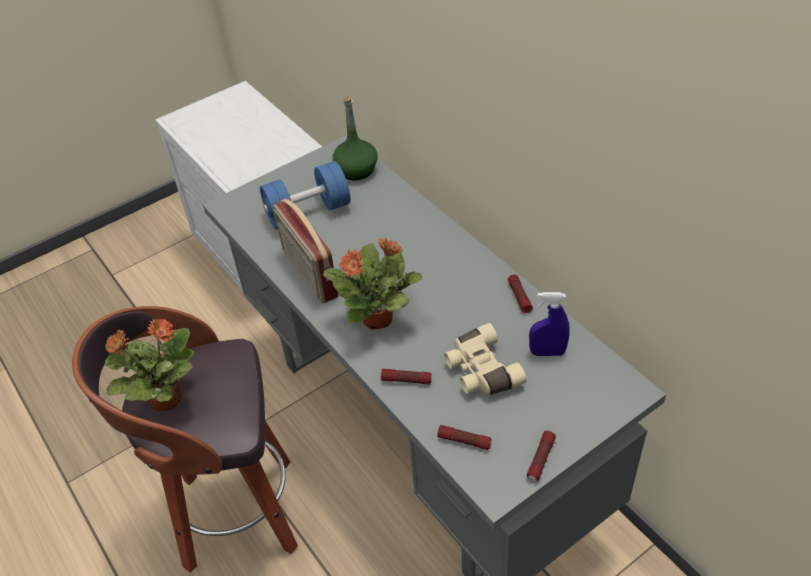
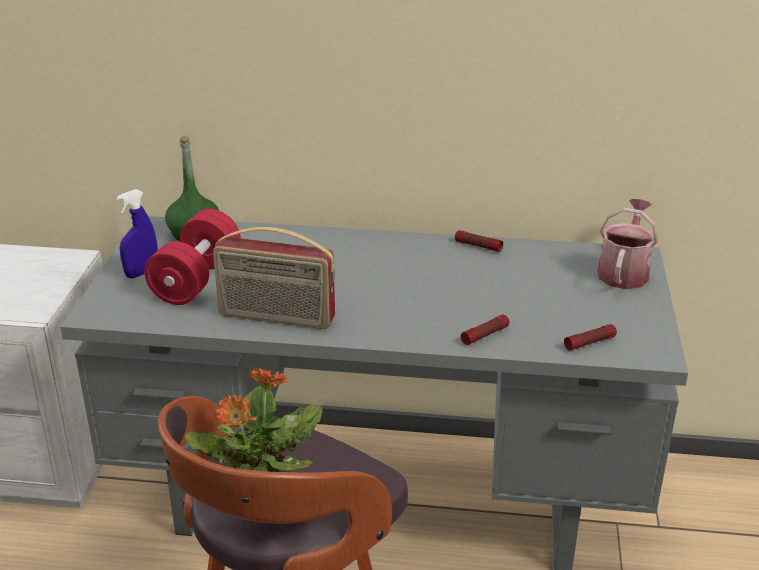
camera: 50 degrees left, 15 degrees down
blue dumbbell [260,161,351,230] -> red dumbbell [144,209,241,305]
potted plant [323,238,422,330] -> none
beige binoculars [444,323,526,396] -> none
flashlight [527,431,556,482] -> none
blue spray bottle [529,292,570,356] -> blue spray bottle moved to [116,189,158,278]
none -> watering can [597,198,658,289]

